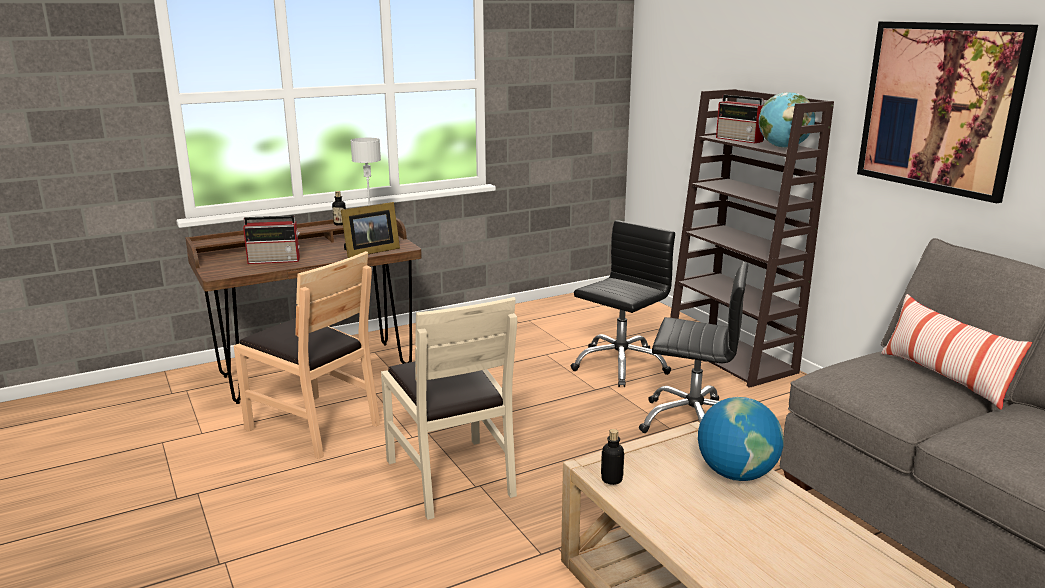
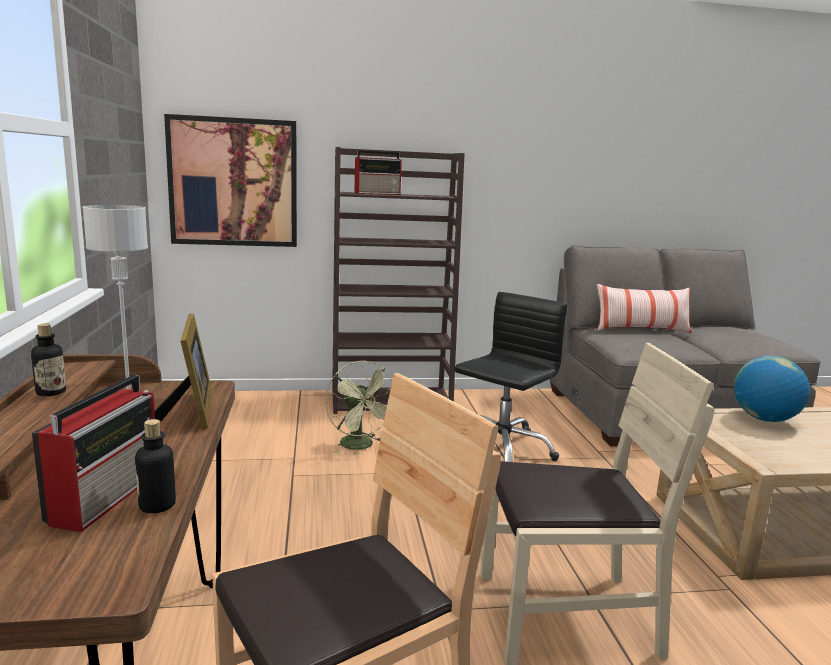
camera: 70 degrees left, 5 degrees down
black office chair [571,220,675,387] -> green fan [325,360,392,453]
bottle [601,429,624,485] -> bottle moved to [135,419,176,513]
globe [759,92,815,148] -> none
picture [857,21,1038,203] -> picture moved to [164,114,297,247]

